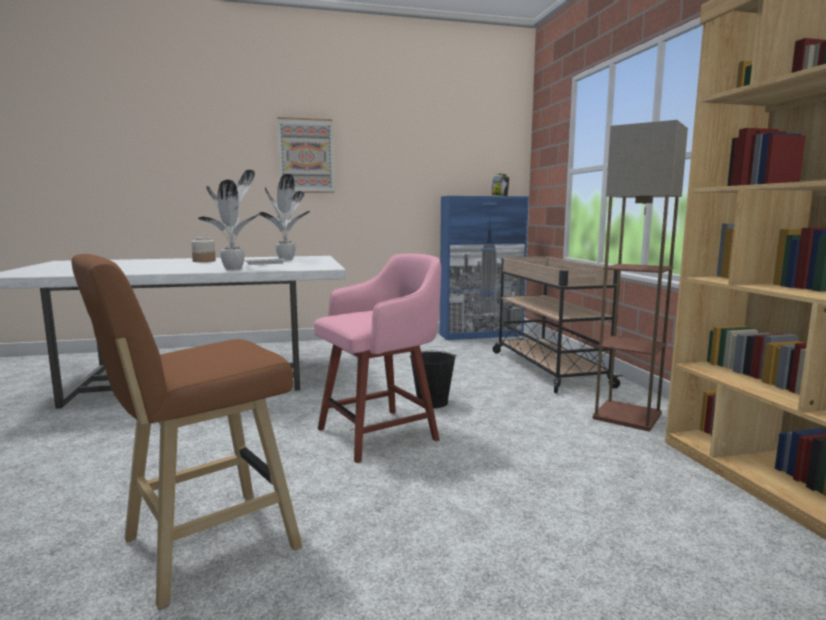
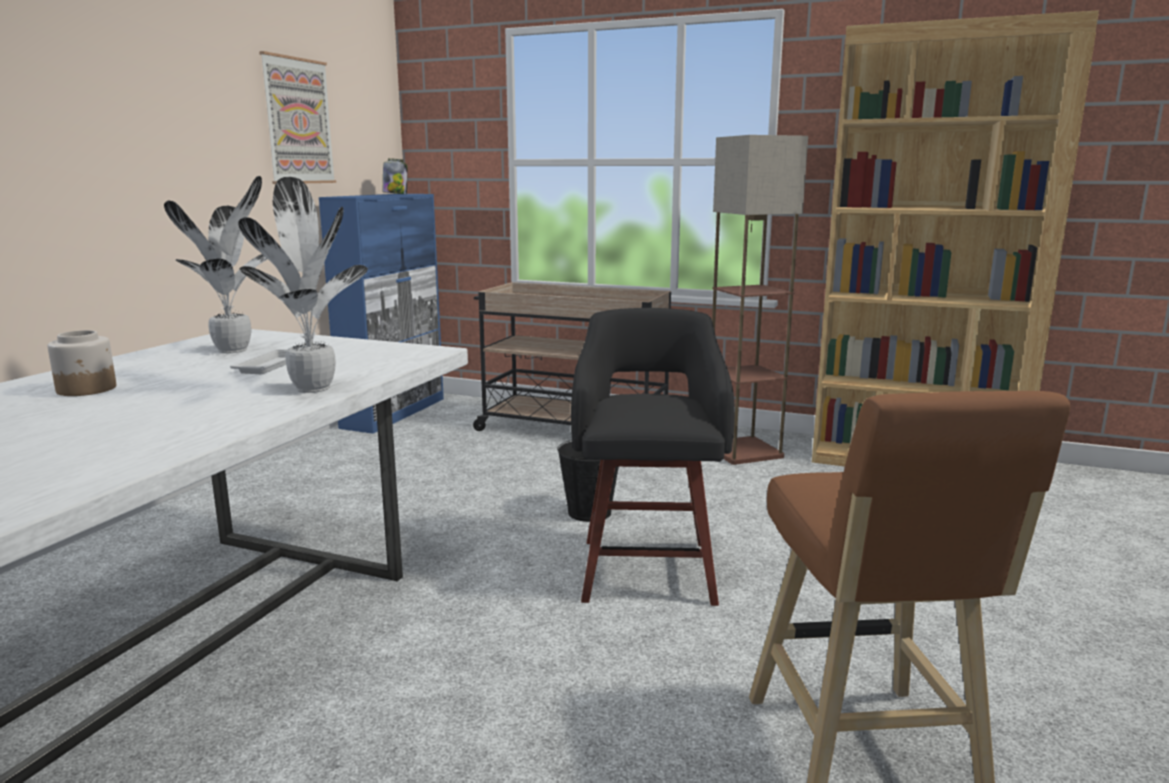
camera: 55 degrees left, 5 degrees up
picture [277,117,334,193] -> picture moved to [259,51,336,184]
pink stool [314,254,441,463] -> black stool [571,308,735,606]

